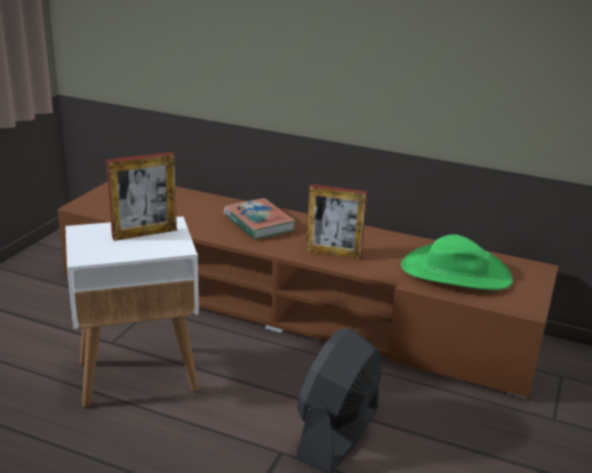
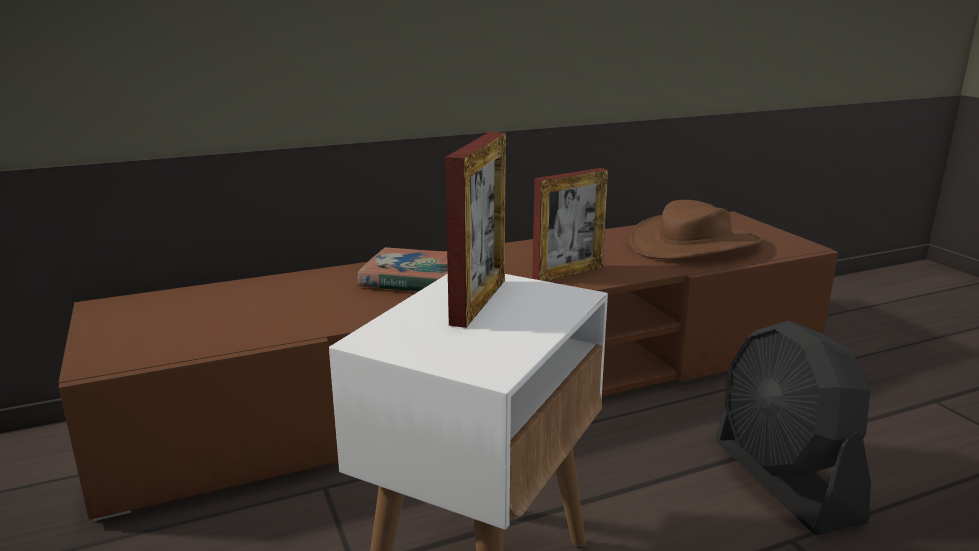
camera: 45 degrees left, 5 degrees down
green hat [401,234,513,290] -> brown hat [629,200,763,259]

